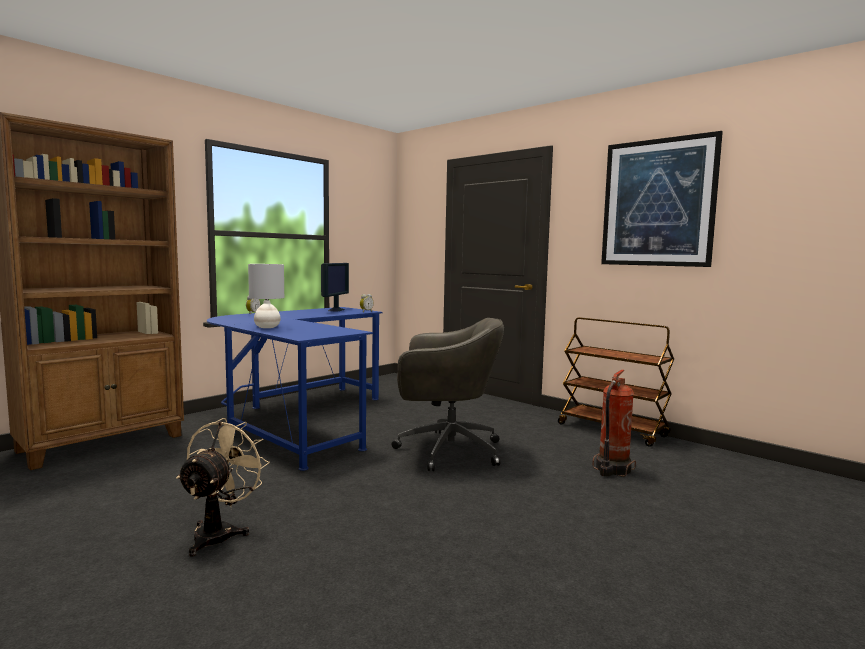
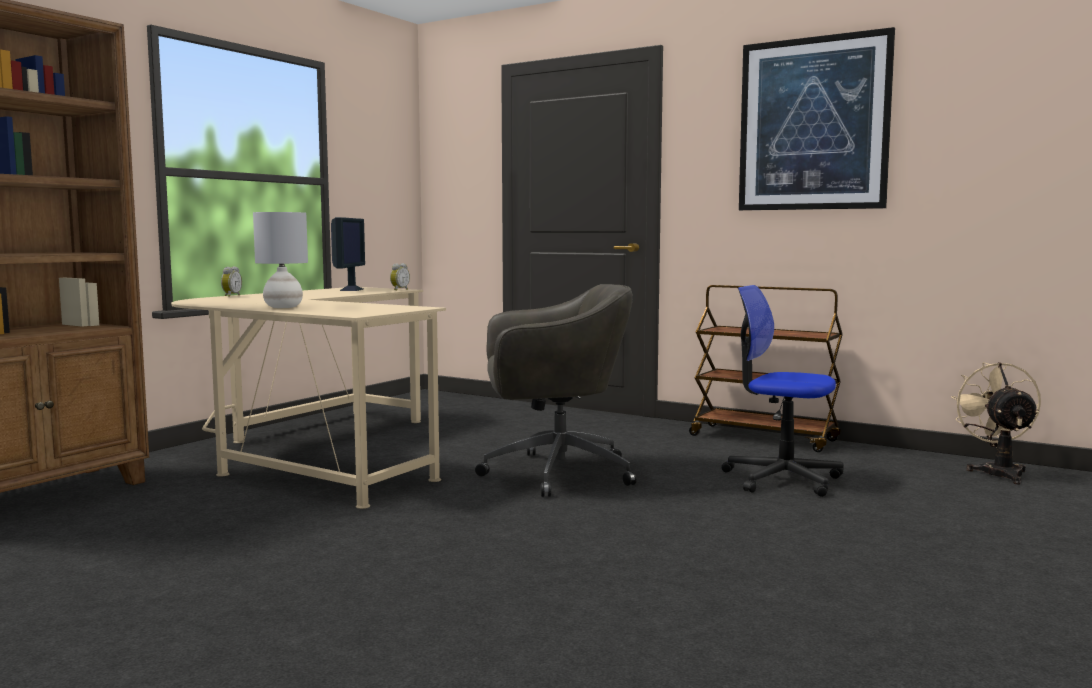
camera: 10 degrees left, 0 degrees up
beige fan [176,418,270,556] -> beige fan moved to [951,362,1041,484]
blue desk [207,307,383,471] -> beige desk [171,287,446,509]
fire extinguisher [592,369,636,477] -> office chair [722,285,844,497]

